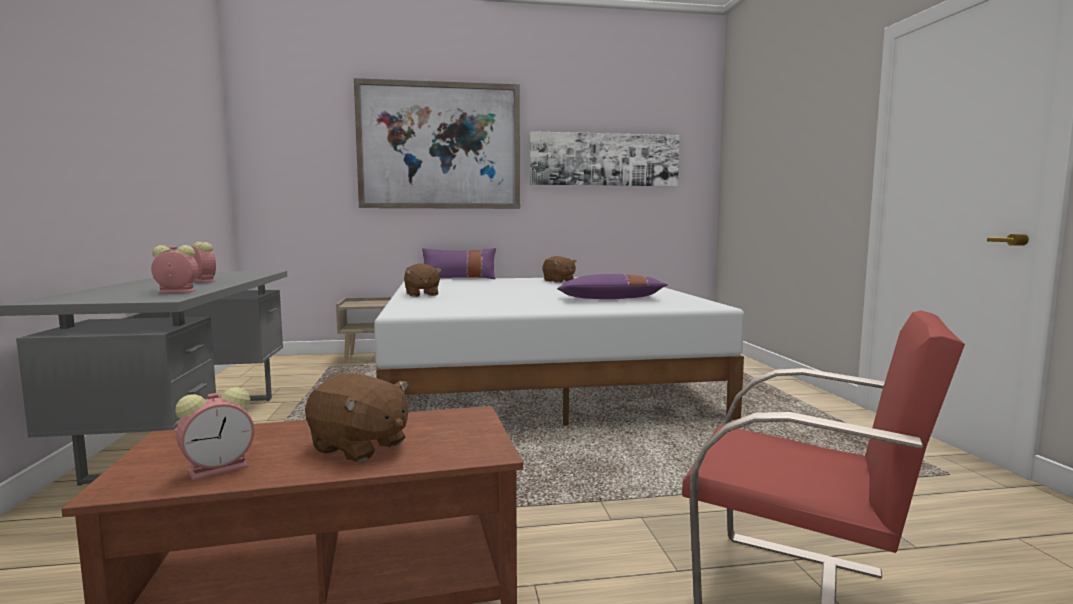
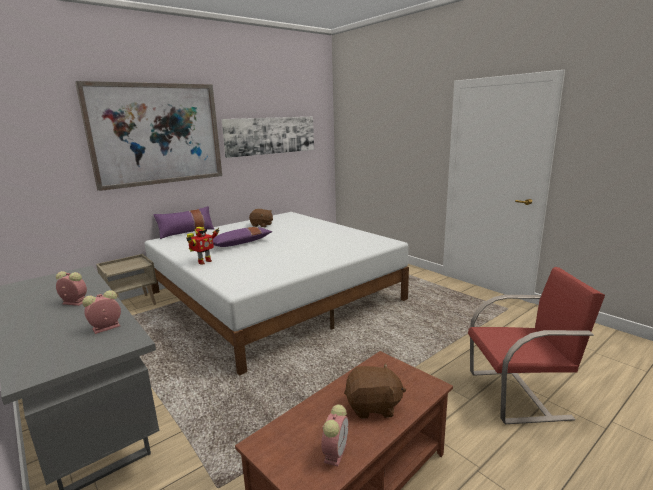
camera: 30 degrees left, 10 degrees up
brown plush toy [404,263,442,297] -> toy robot [186,227,220,264]
purple pillow [557,274,668,299] -> purple pillow moved to [213,227,273,247]

